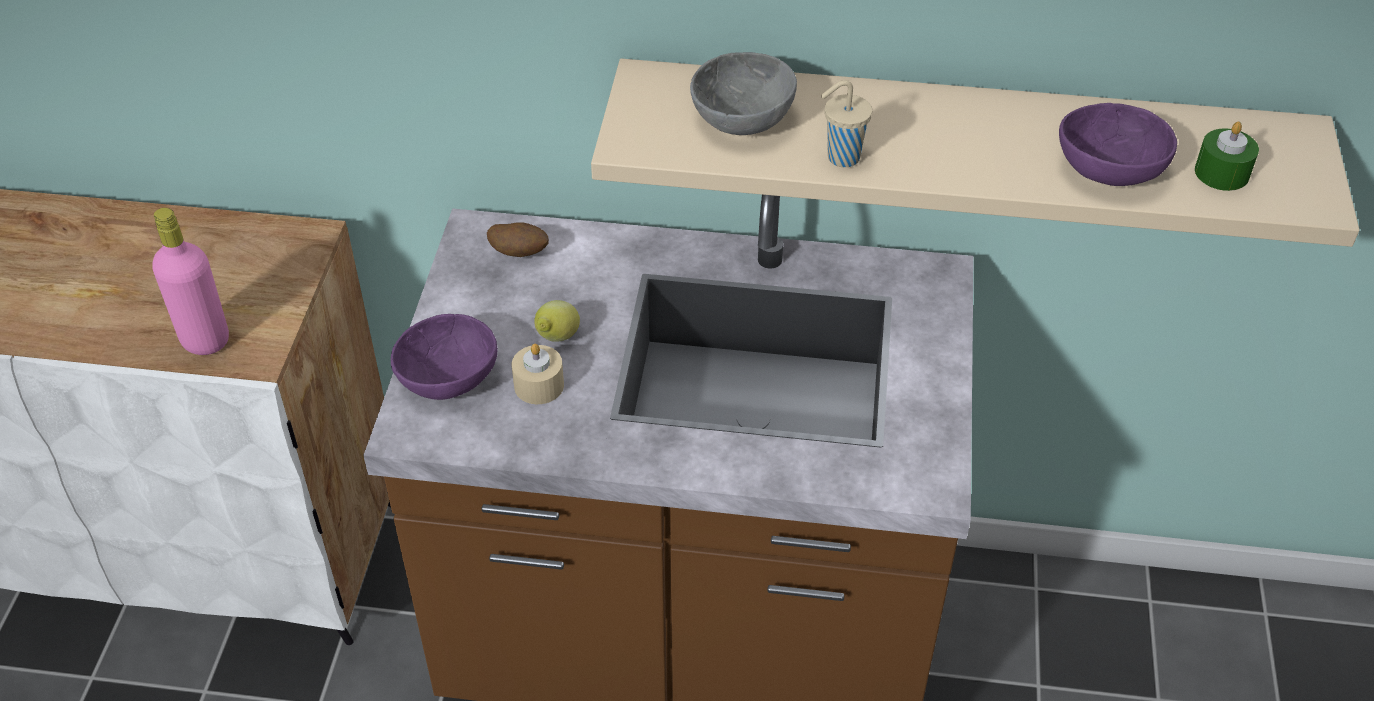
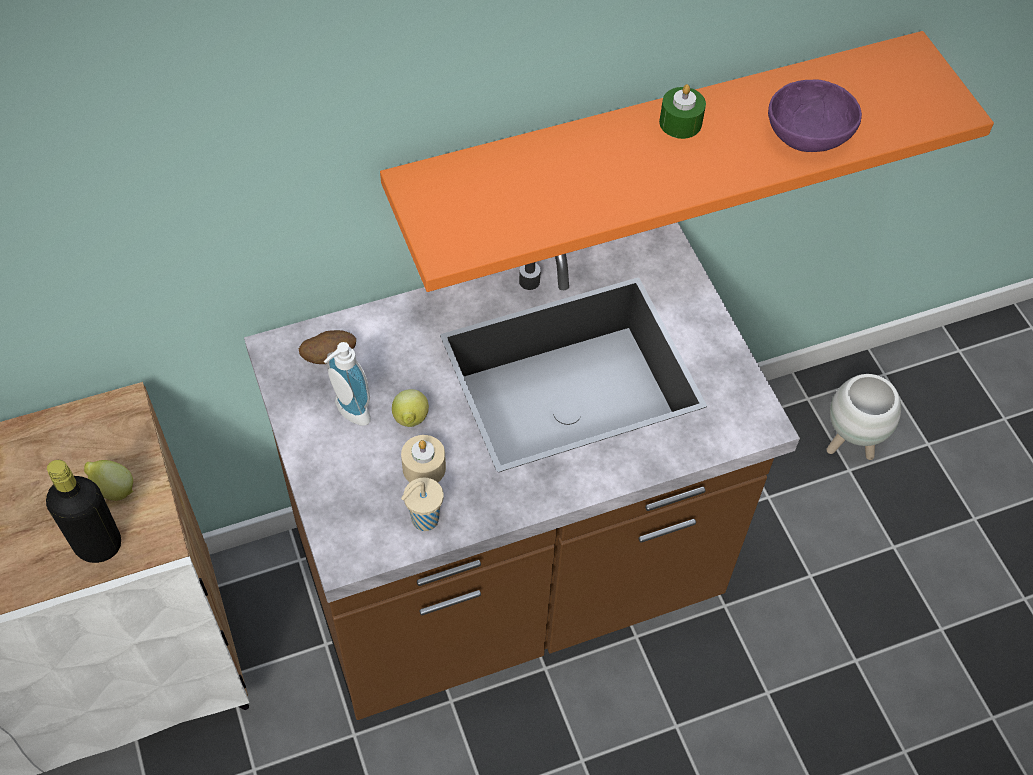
camera: 30 degrees left, 10 degrees up
pink bottle [152,208,229,355] -> black bottle [46,460,121,563]
purple bowl [391,314,498,400] -> none
beige shelf [591,58,1360,247] -> orange shelf [380,31,994,292]
grey bowl [690,52,797,135] -> none
beige cup [821,80,872,167] -> beige cup moved to [401,478,444,531]
green candle [1195,122,1259,191] -> green candle moved to [659,84,706,139]
none -> lemon [84,460,134,501]
none -> soap dispenser [324,342,371,426]
none -> white planter [827,374,901,460]

